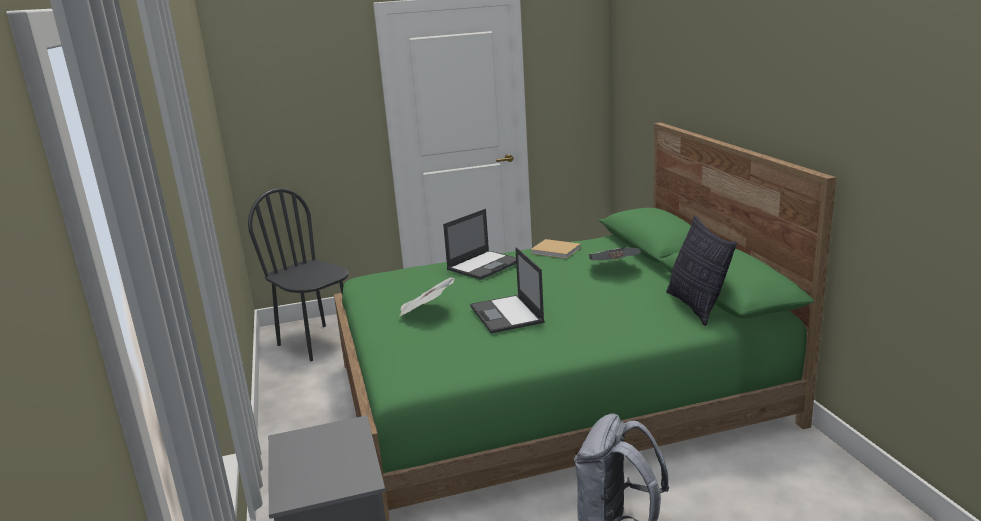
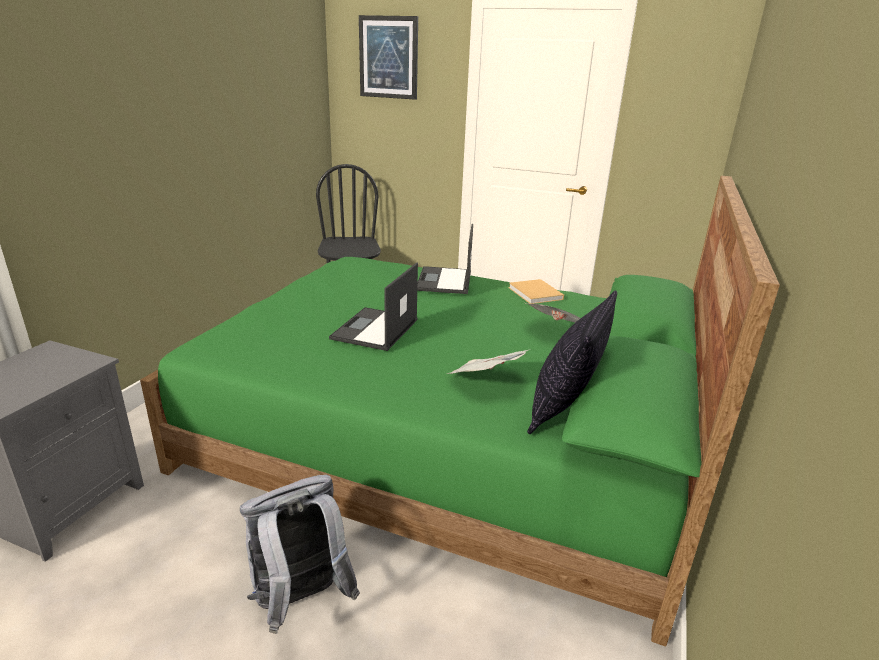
camera: 35 degrees right, 5 degrees up
newspaper [399,277,454,317] -> newspaper moved to [447,349,531,374]
laptop [443,209,516,280] -> laptop turned 105 degrees clockwise [417,224,473,294]
none -> picture [359,15,418,100]

